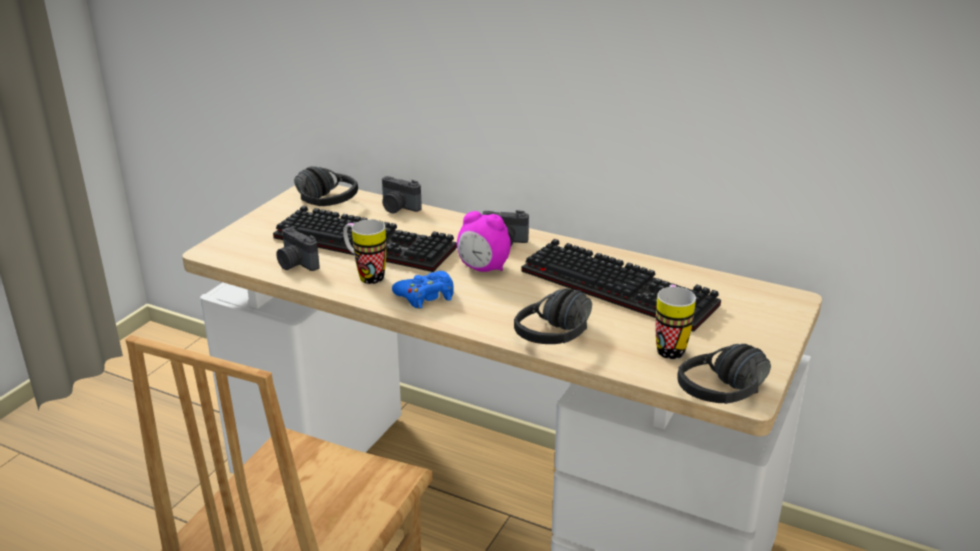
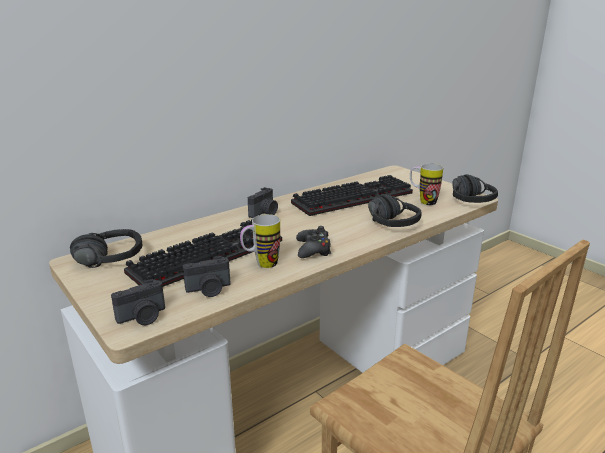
camera: 65 degrees left, 5 degrees down
camera [382,176,422,214] -> camera moved to [111,279,165,325]
blue game controller [392,271,454,309] -> black game controller [296,226,331,258]
alarm clock [457,211,511,272] -> none

